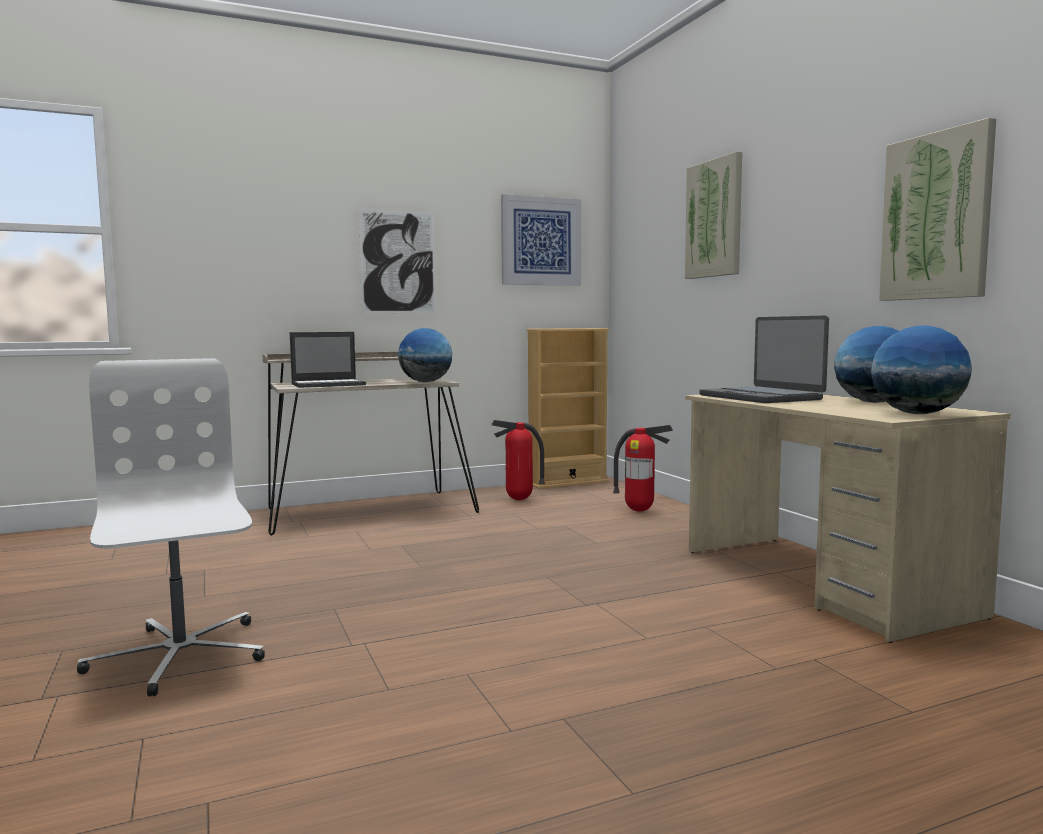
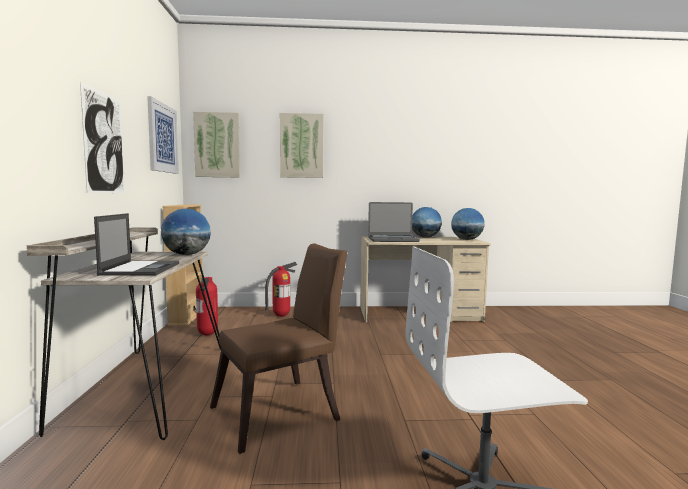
camera: 70 degrees left, 0 degrees up
picture [879,118,996,301] -> picture moved to [193,112,240,178]
none -> brown chair [210,243,348,454]

